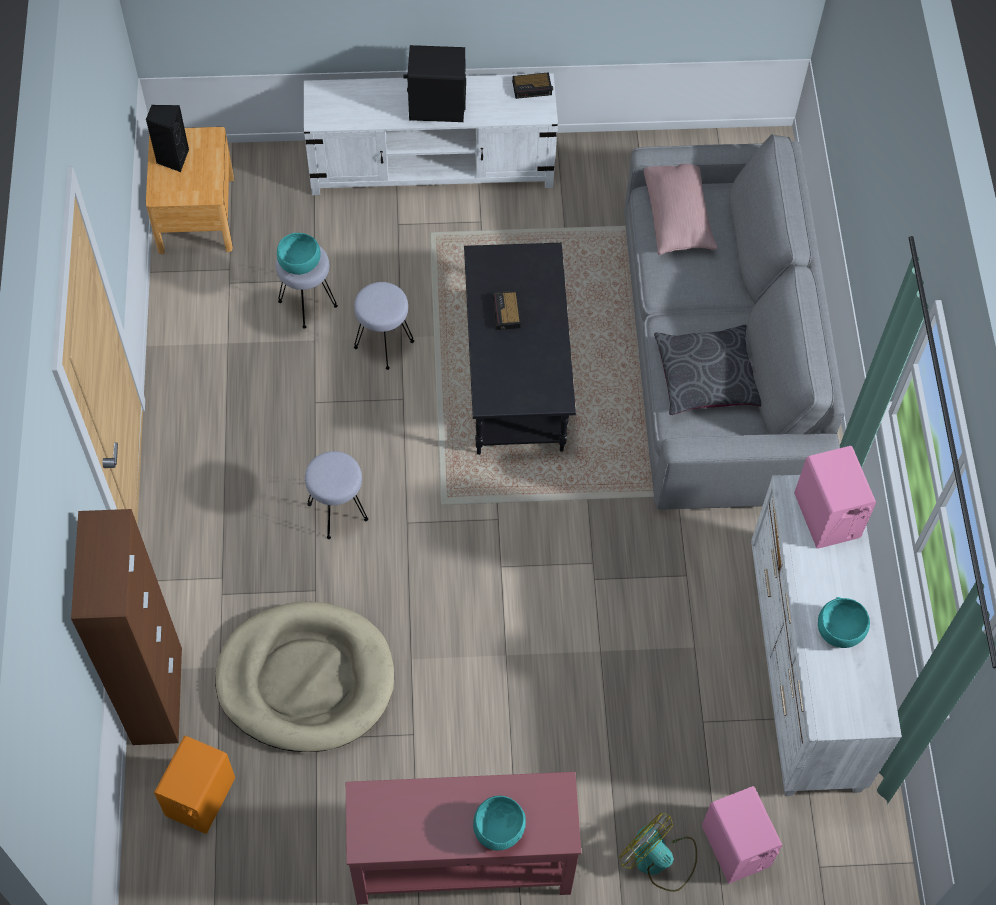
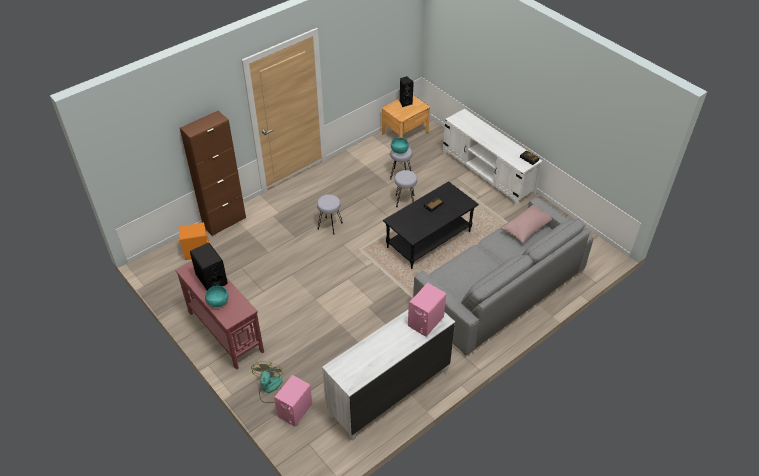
camera: 55 degrees right, 15 degrees down
beige dog bed [215,602,394,752] -> none
black speaker [403,45,466,122] -> black speaker moved to [190,243,228,290]
grey pillow [654,325,762,415] -> none
turquoise bowl [818,597,870,648] -> none

